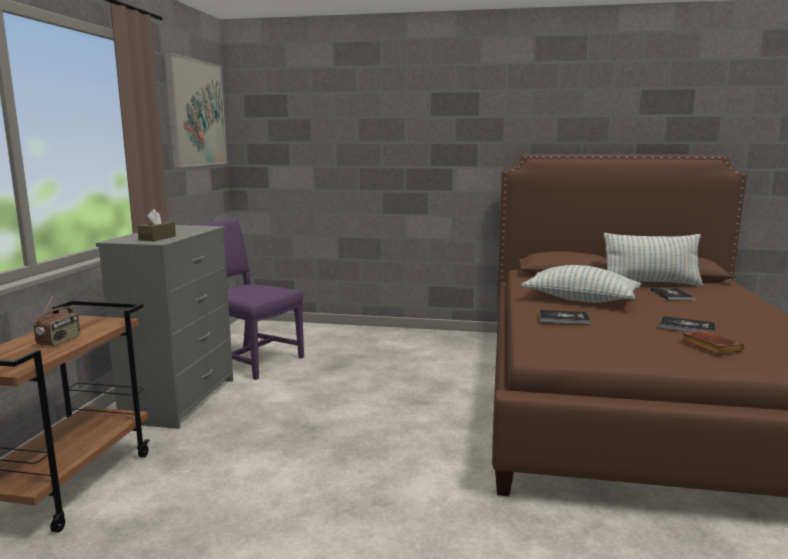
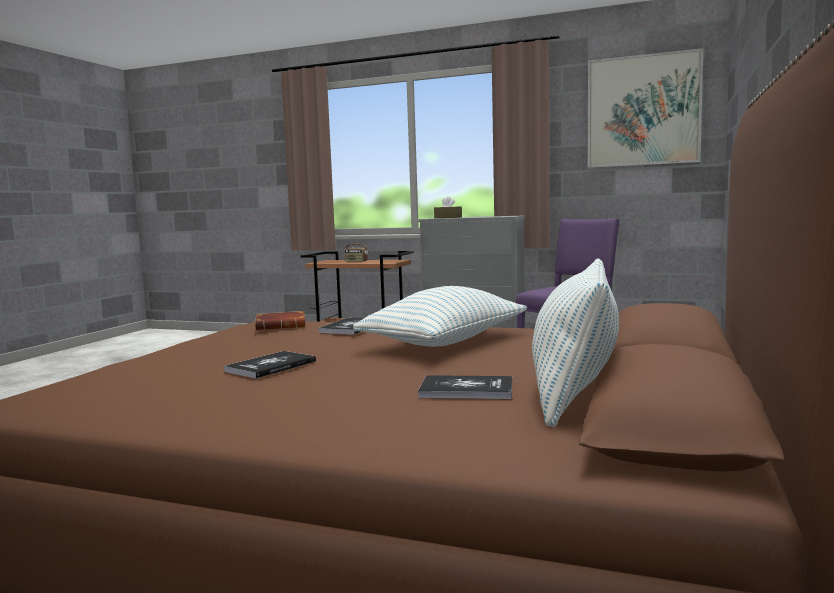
camera: 100 degrees right, 5 degrees down
brown book [681,331,745,354] -> brown book moved to [255,311,305,330]

